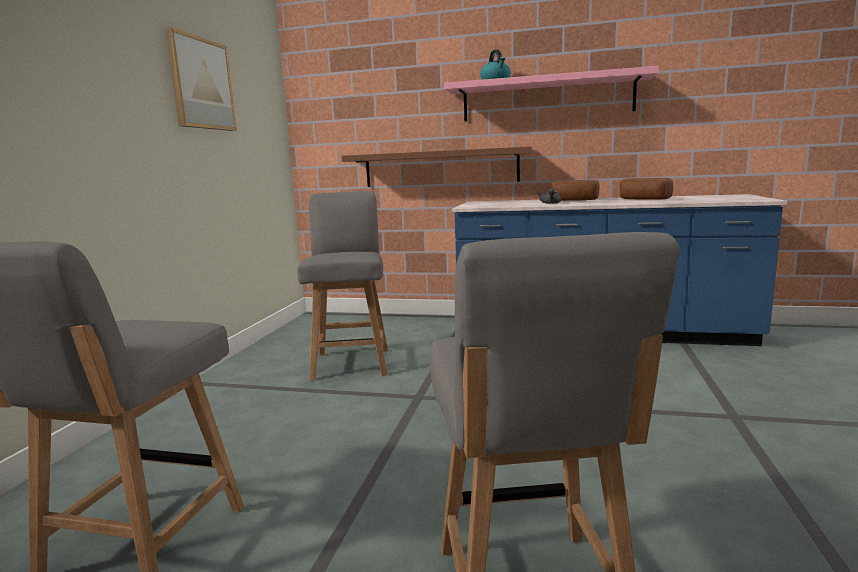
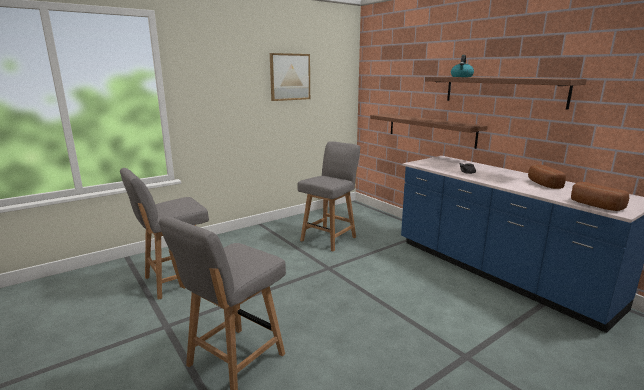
camera: 40 degrees right, 5 degrees up
pink shelf [444,66,659,122] -> brown shelf [425,77,587,110]
bread [551,180,600,201] -> bread moved to [571,182,629,211]

